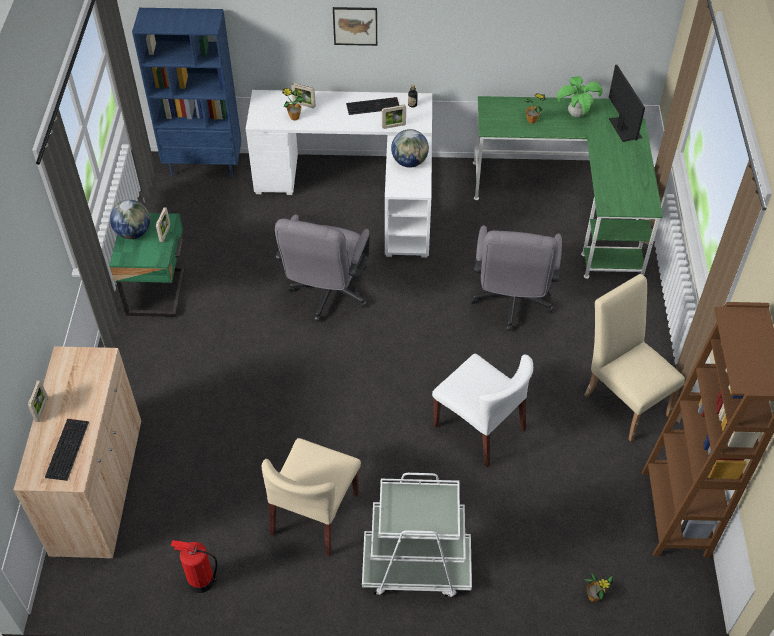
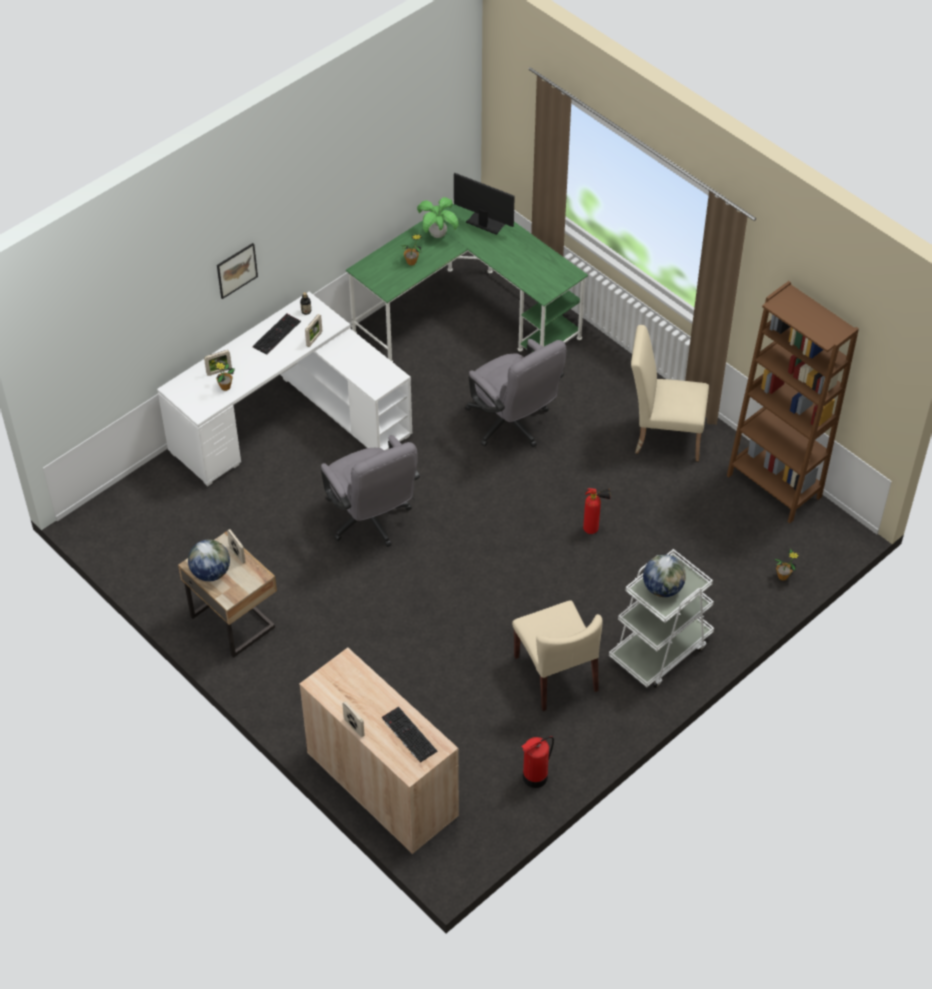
camera: 45 degrees left, 0 degrees up
green nightstand [109,213,185,317] -> beige nightstand [178,532,277,658]
blue bookcase [132,8,242,177] -> none
globe [391,129,429,168] -> globe moved to [643,555,686,597]
white chair [432,353,533,468] -> fire extinguisher [583,488,610,534]

